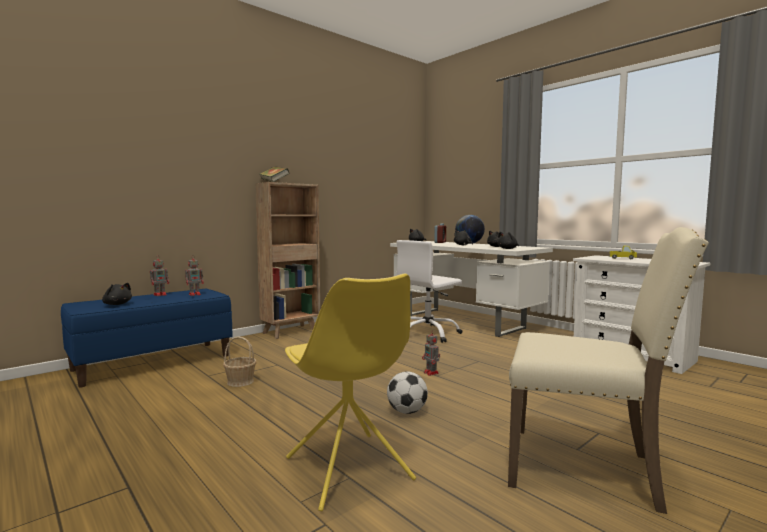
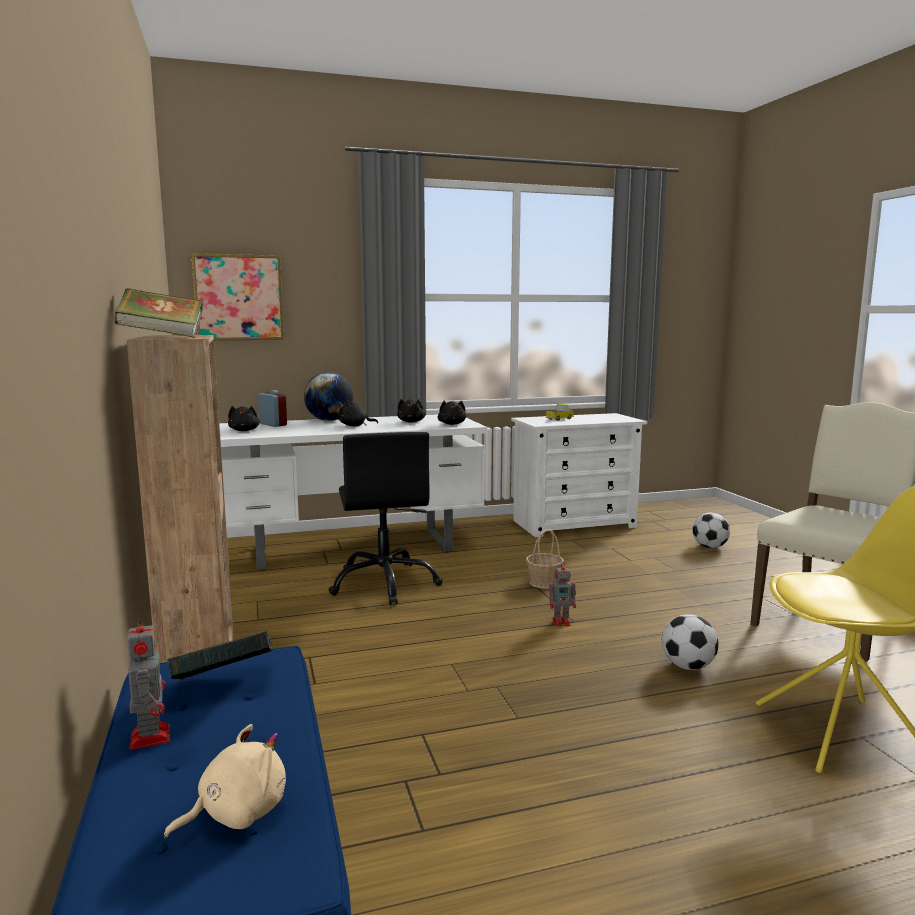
camera: 65 degrees left, 5 degrees up
black plush toy [102,283,132,305] -> beige plush toy [164,724,286,839]
toy robot [185,255,203,296] -> book [167,631,273,680]
basket [223,336,256,387] -> basket moved to [526,529,564,589]
white office chair [397,240,463,343] -> black office chair [329,432,443,605]
none -> picture [191,253,284,341]
none -> football [692,513,730,548]

